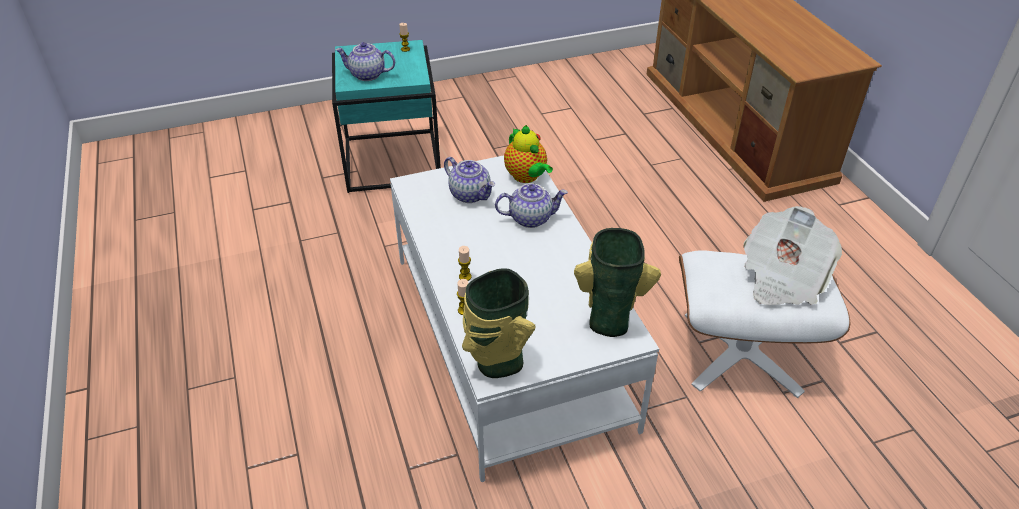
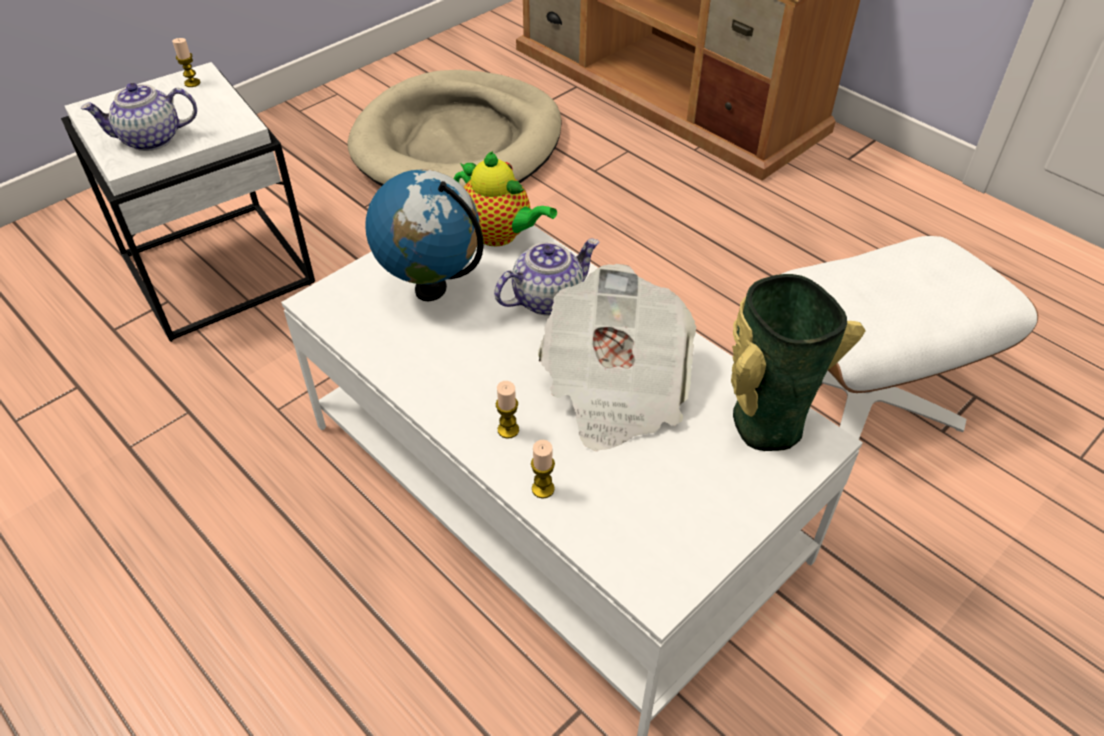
camera: 25 degrees left, 5 degrees up
turquoise side table [332,40,441,193] -> white side table [61,62,315,342]
teapot [444,157,495,203] -> globe [365,169,484,302]
vase [462,268,536,378] -> none
newspaper [743,206,842,305] -> newspaper moved to [538,264,696,451]
none -> beige dog bed [348,70,562,187]

